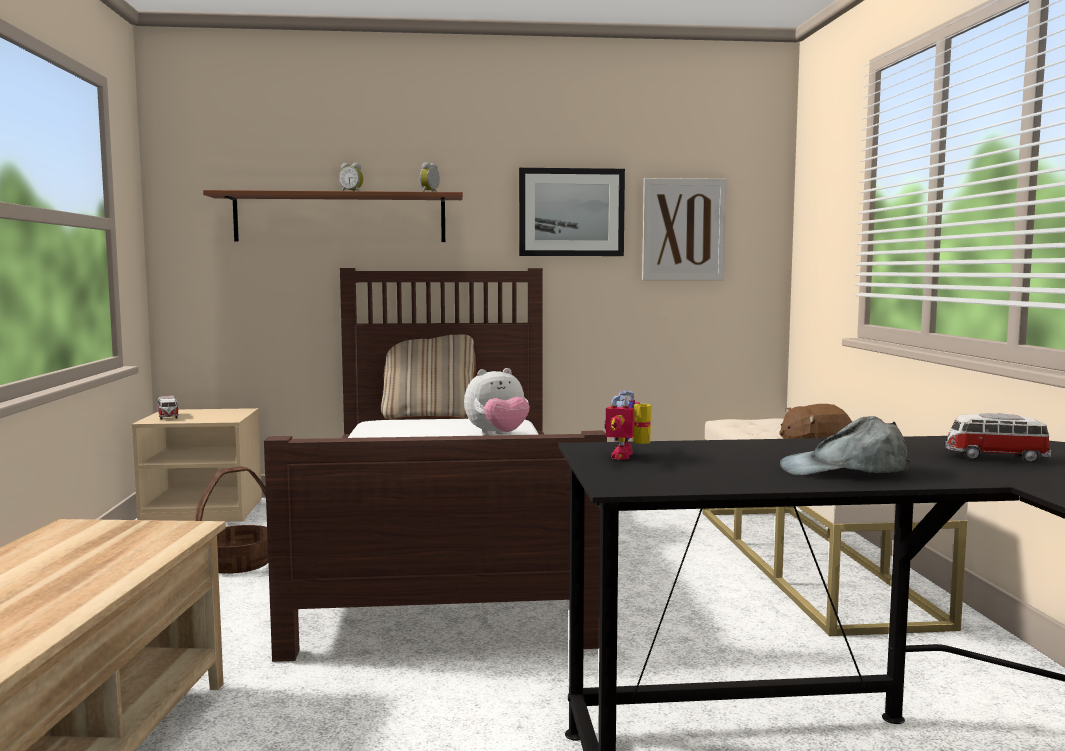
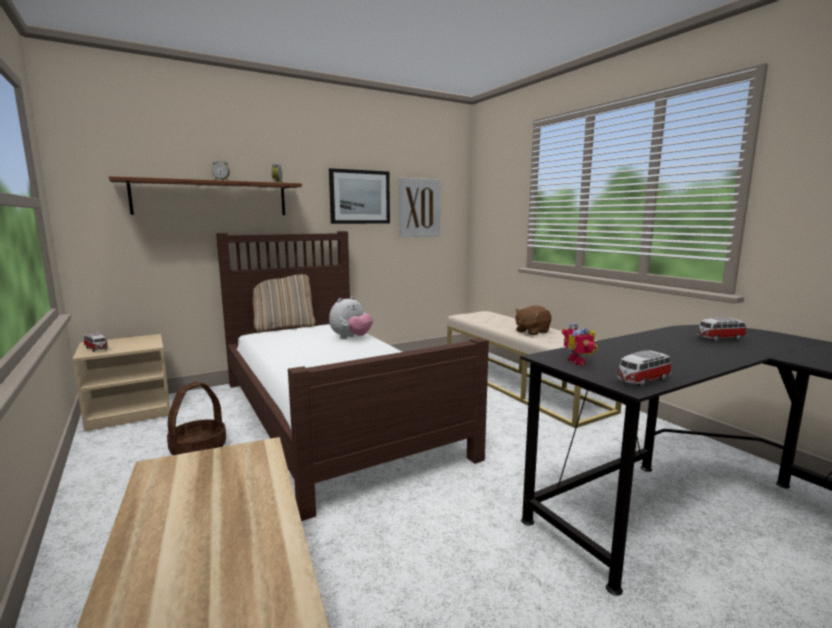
camera: 25 degrees left, 5 degrees up
grey cap [780,416,910,475] -> none
none -> toy car [617,350,671,387]

